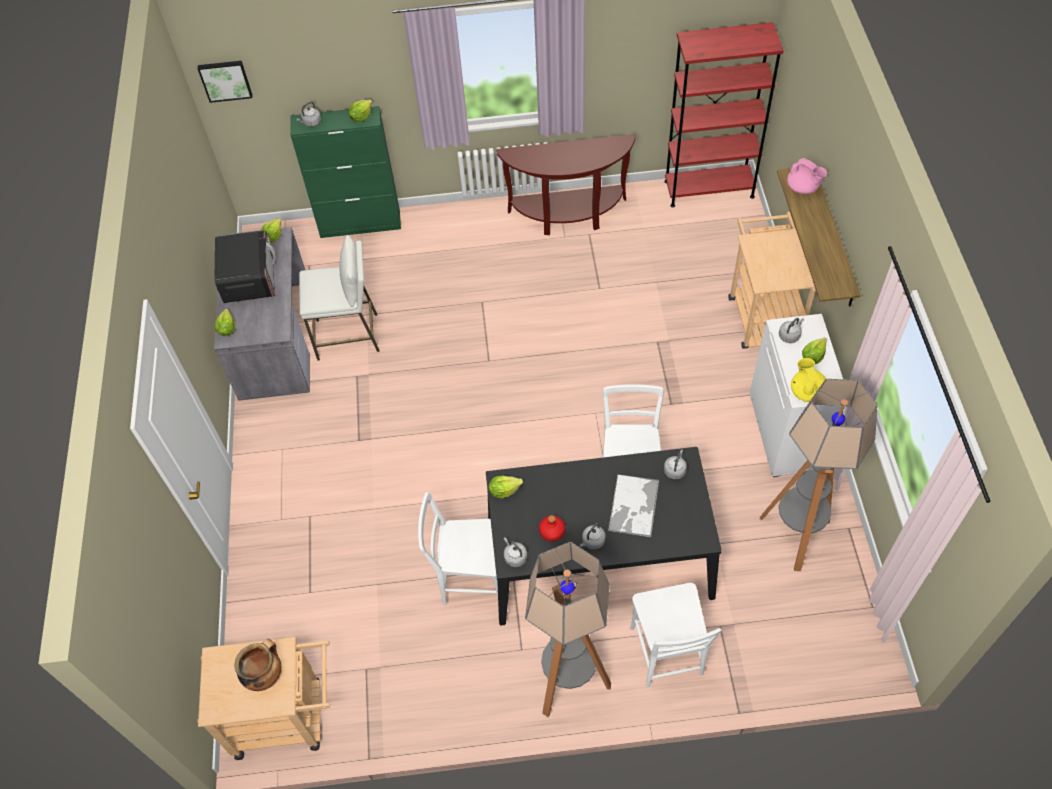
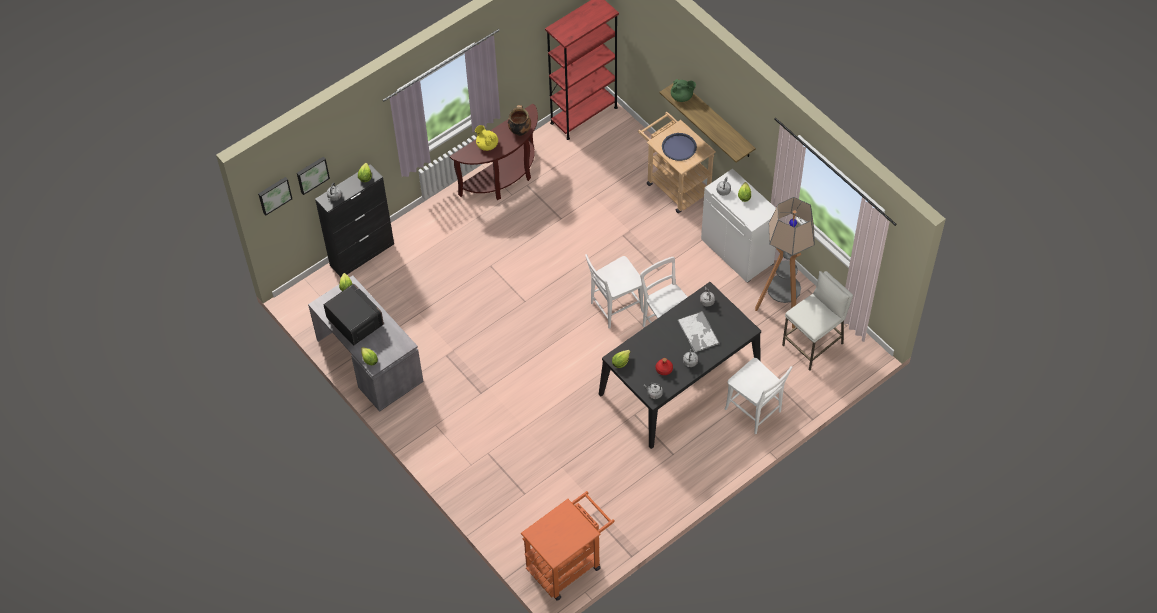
camera: 35 degrees left, 0 degrees up
beige cart [197,637,330,760] -> orange cart [521,491,615,601]
cooking pot [235,639,281,691] -> cooking pot moved to [508,105,531,136]
green cabinet [290,106,401,238] -> black cabinet [315,164,394,277]
white stool [299,235,380,361] -> white stool moved to [782,271,853,371]
white chair [418,492,498,605] -> white chair moved to [585,254,644,329]
floor lamp [525,542,611,717] -> none
pink teapot [787,158,827,194] -> green teapot [671,79,696,102]
yellow teapot [791,358,826,402] -> yellow teapot moved to [475,125,498,151]
none -> picture [297,157,330,195]
none -> blue tray [662,133,697,161]

